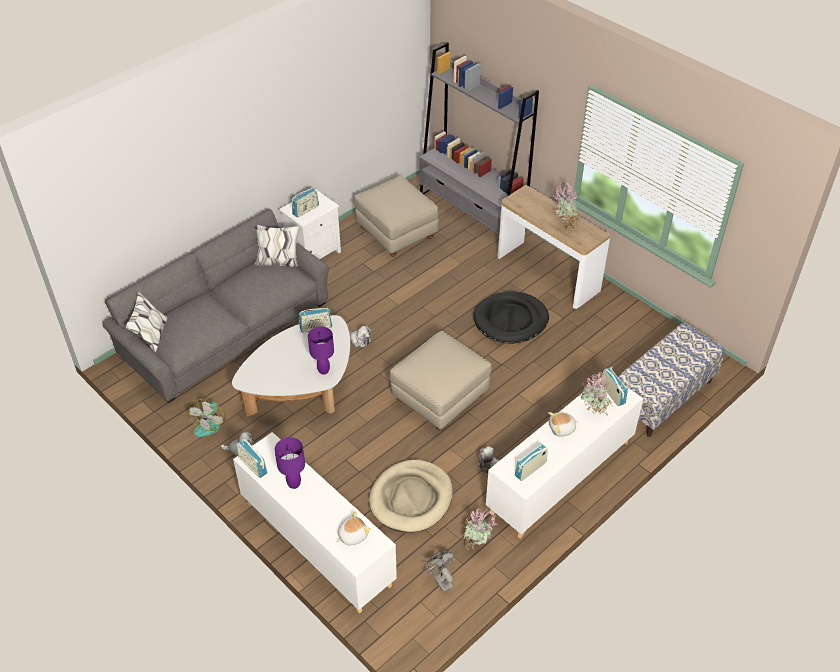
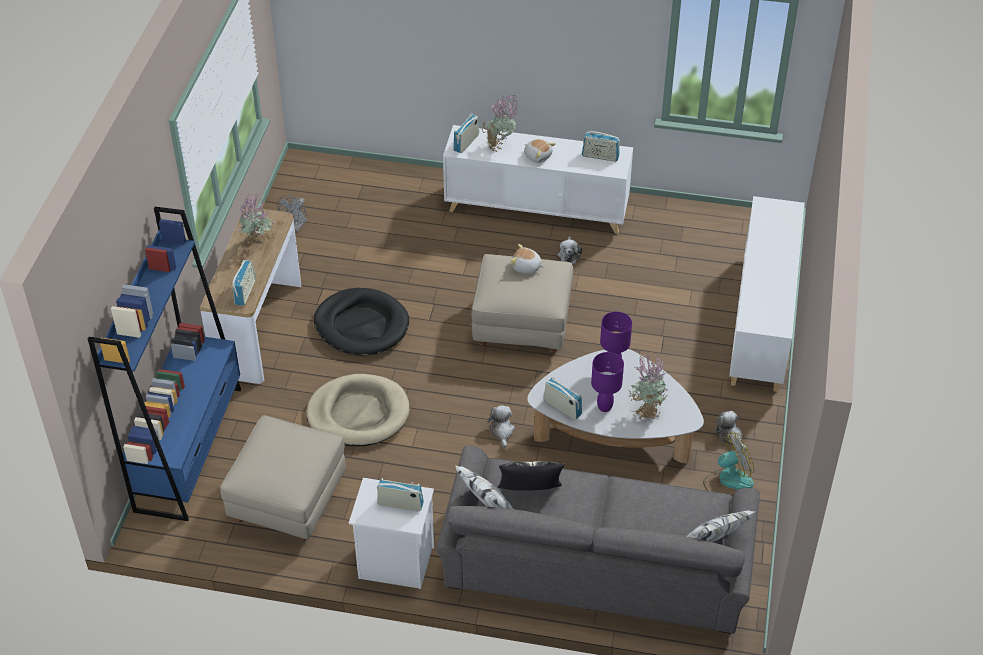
camera: 125 degrees left, 0 degrees up
radio [237,439,268,478] -> radio moved to [232,260,256,306]
purple table lamp [275,437,305,489] -> purple table lamp moved to [591,352,624,412]
plush toy [337,511,371,546] -> plush toy moved to [510,244,544,274]
beige dog bed [369,459,453,532] -> beige dog bed moved to [306,374,410,446]
grey bookcase [419,42,539,234] -> blue bookcase [88,207,241,521]
grey fan [425,551,455,593] -> grey fan moved to [277,195,307,232]
potted plant [463,507,498,550] -> potted plant moved to [628,353,668,420]
bench [618,323,725,437] -> none
none -> pillow [498,461,564,491]

